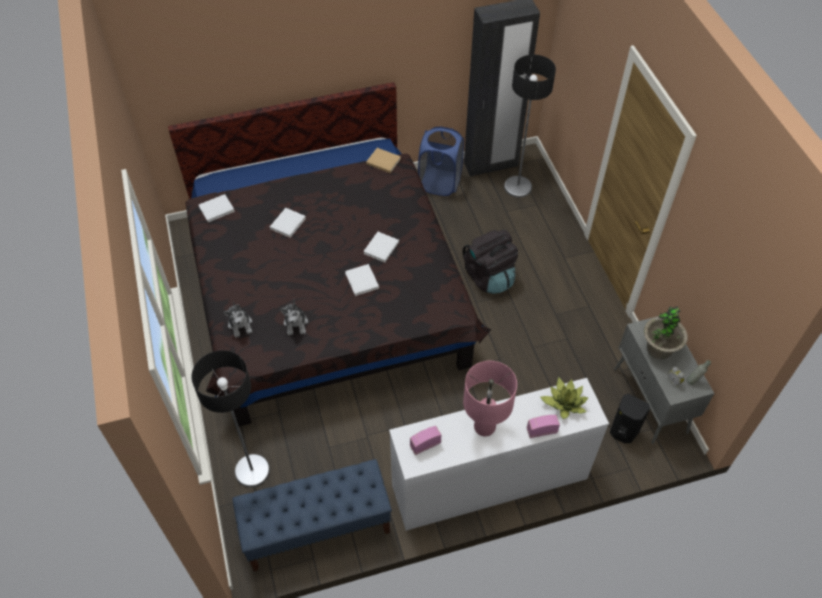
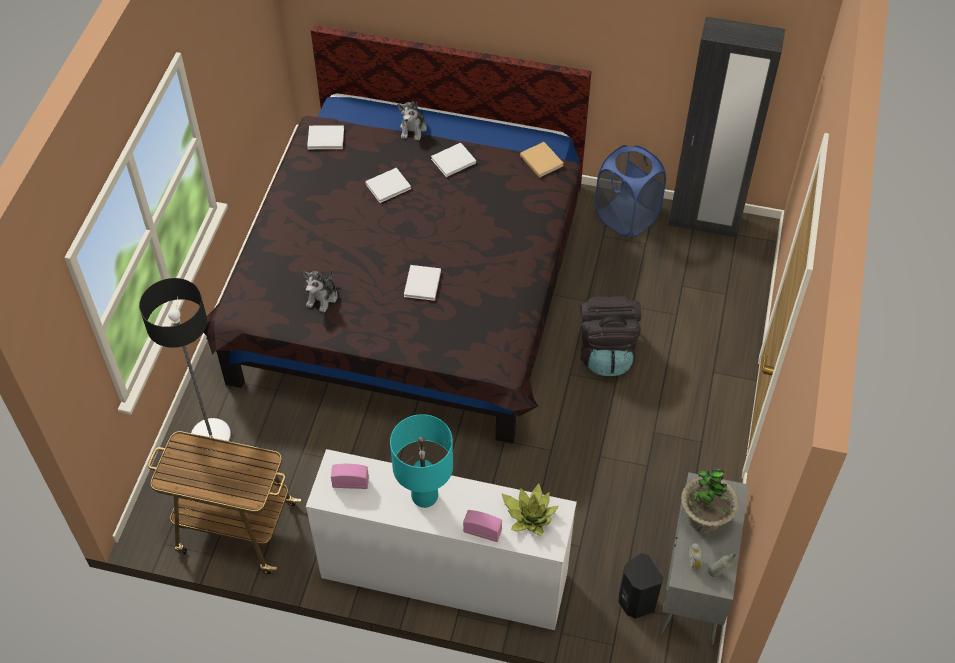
camera: 30 degrees right, 0 degrees up
plush toy [223,301,252,338] -> plush toy moved to [397,101,427,140]
blue bench [232,459,392,571] -> cart [148,431,302,574]
white book [363,232,399,262] -> white book moved to [431,143,476,177]
pink table lamp [463,361,517,436] -> turquoise table lamp [390,414,453,508]
floor lamp [504,55,556,197] -> none

